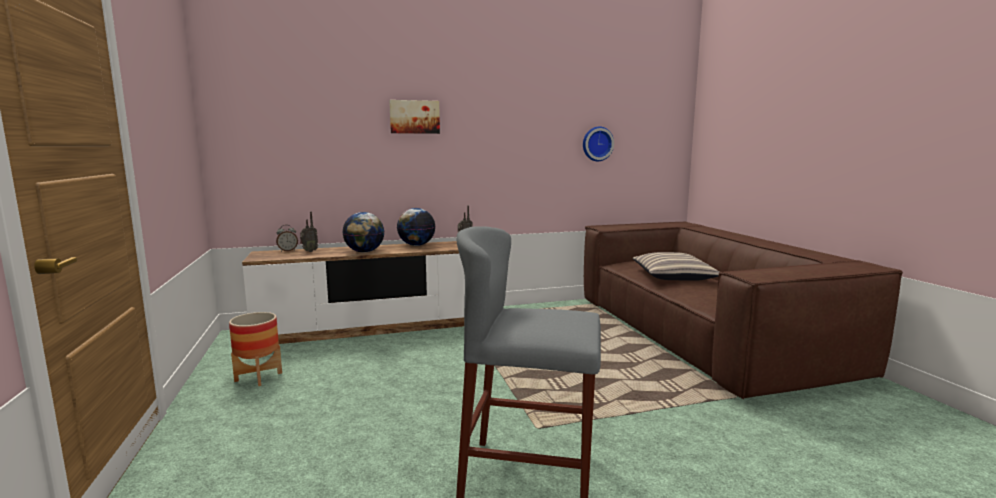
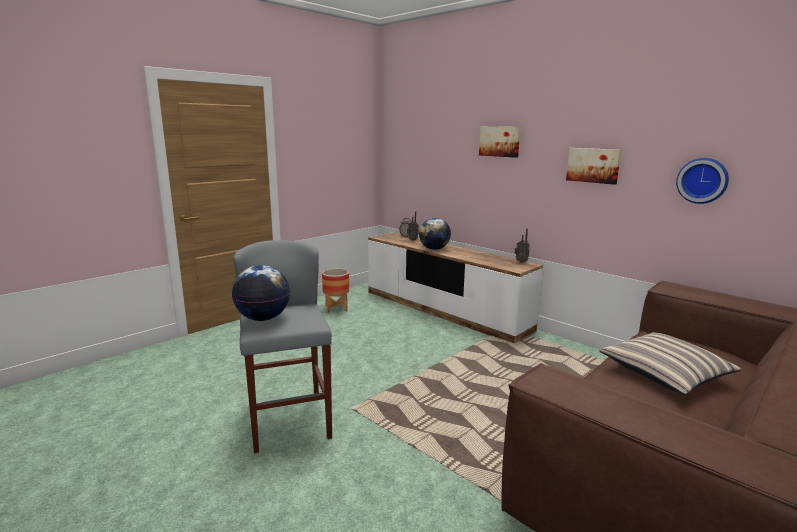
camera: 60 degrees right, 5 degrees up
globe [397,208,435,246] -> globe moved to [232,265,290,321]
none -> picture [566,148,621,185]

